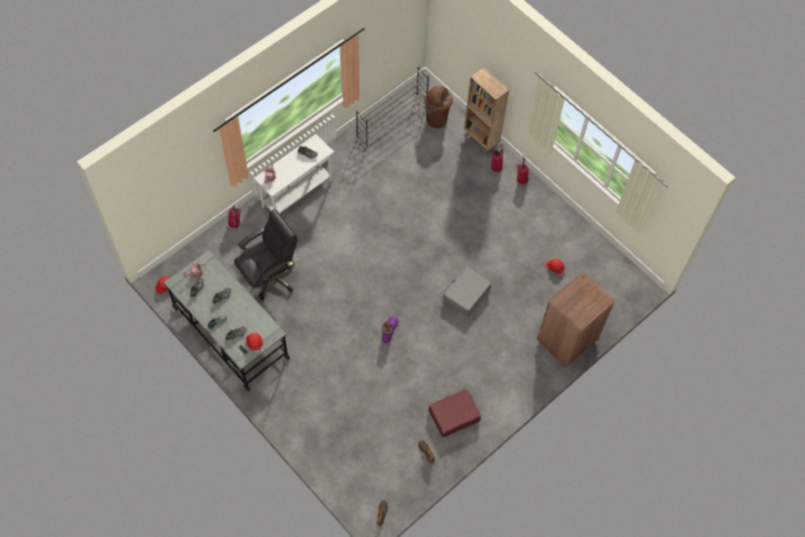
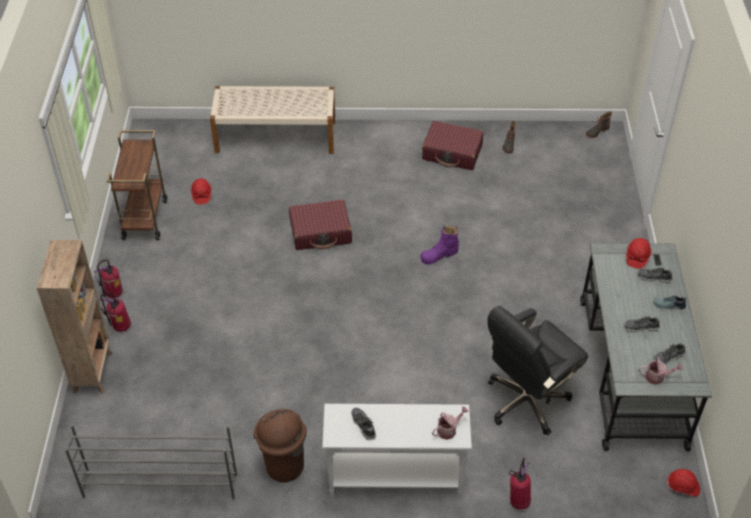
camera: 135 degrees left, 15 degrees down
black office chair [234,209,297,300] -> black office chair turned 45 degrees counterclockwise [487,306,588,435]
brown trash can [424,86,453,128] -> brown trash can moved to [254,409,307,483]
grey suitcase [443,267,492,317] -> red suitcase [289,200,352,250]
brown dresser [537,271,616,368] -> beige bench [210,86,335,154]
none -> brown cart [107,130,168,240]

